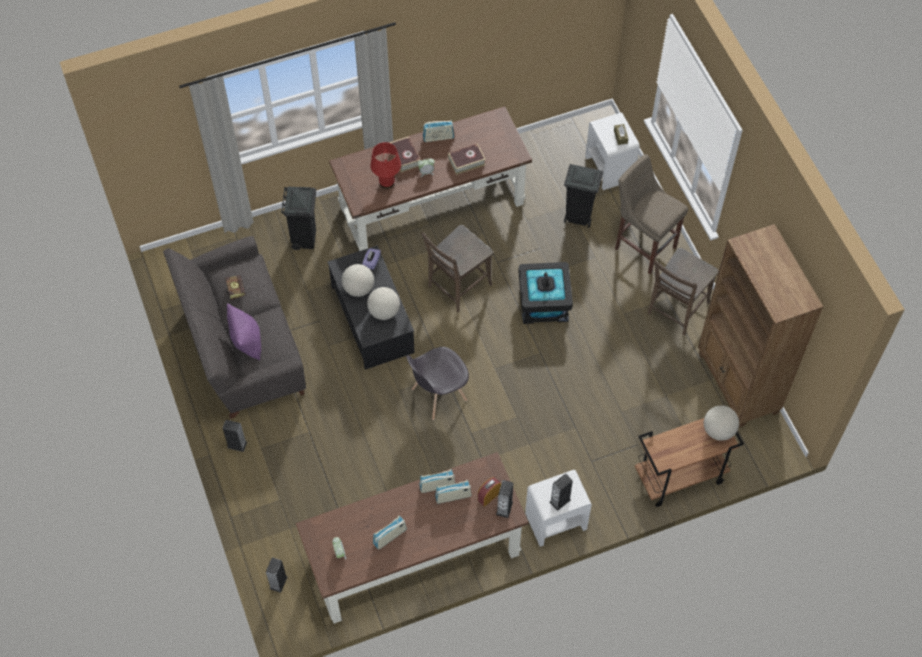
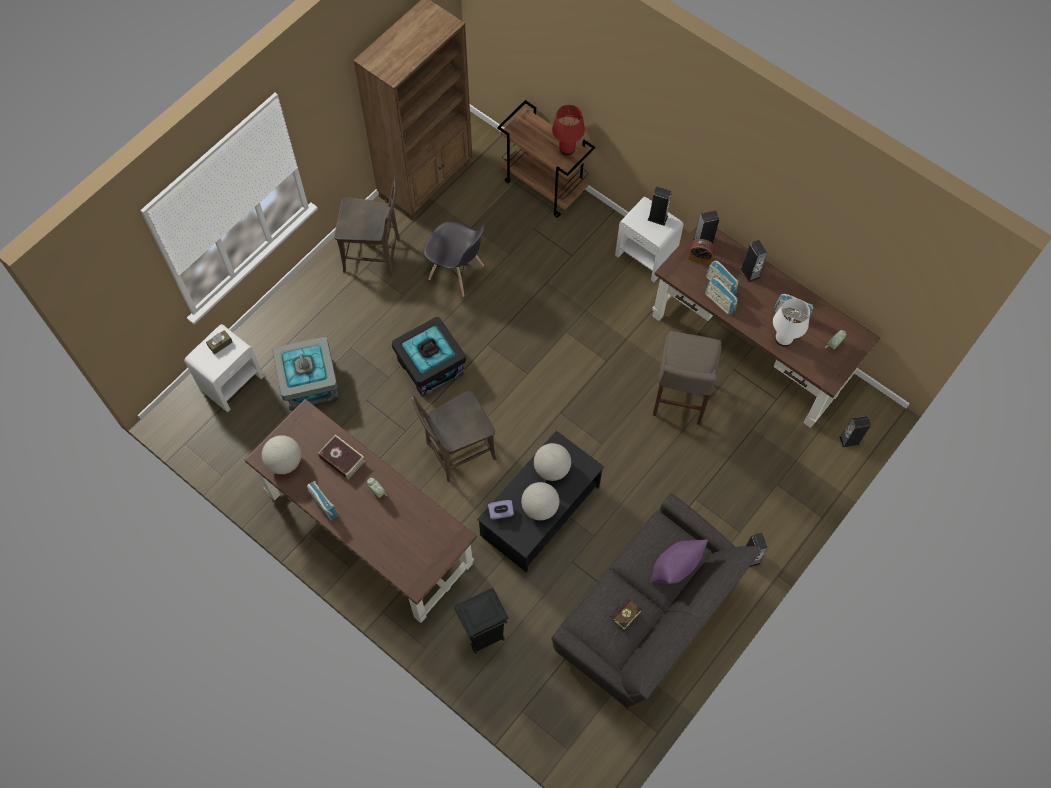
camera: 120 degrees left, 5 degrees up
red table lamp [370,142,401,189] -> red table lamp moved to [552,105,585,155]
book [390,137,420,172] -> none
grey chair [406,347,469,420] -> grey chair moved to [424,222,485,297]
brown chair [421,225,493,312] -> brown chair turned 135 degrees clockwise [412,390,497,482]
black trash can [564,164,603,228] -> grey storage box [272,336,339,411]
beige stool [615,154,688,274] -> beige stool moved to [653,331,722,425]
globe [704,405,739,441] -> globe moved to [262,435,301,474]
none -> speaker [741,240,767,283]
none -> white table lamp [773,298,810,347]

